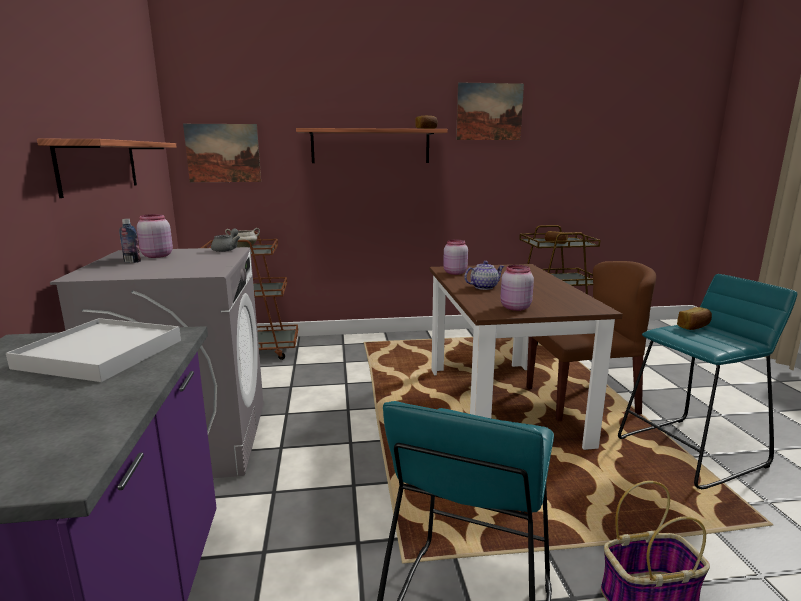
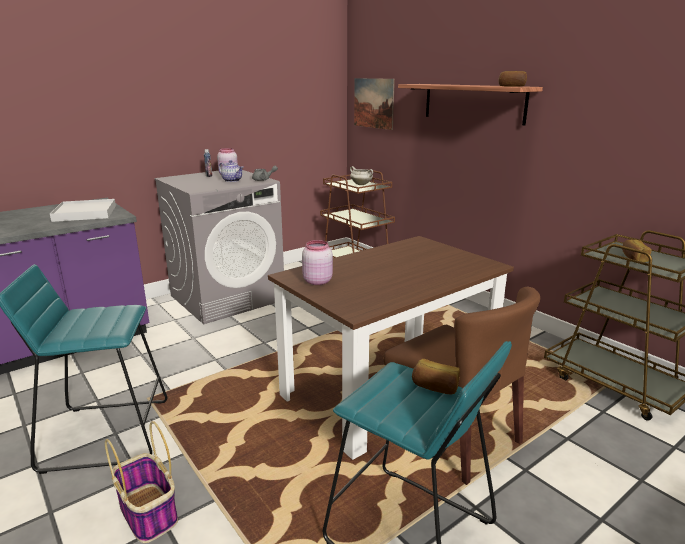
camera: 60 degrees right, 5 degrees up
shelf [37,139,177,198] -> none
pink jar [443,240,468,275] -> none
picture [456,82,524,140] -> none
teapot [464,261,505,290] -> teapot moved to [219,160,244,182]

